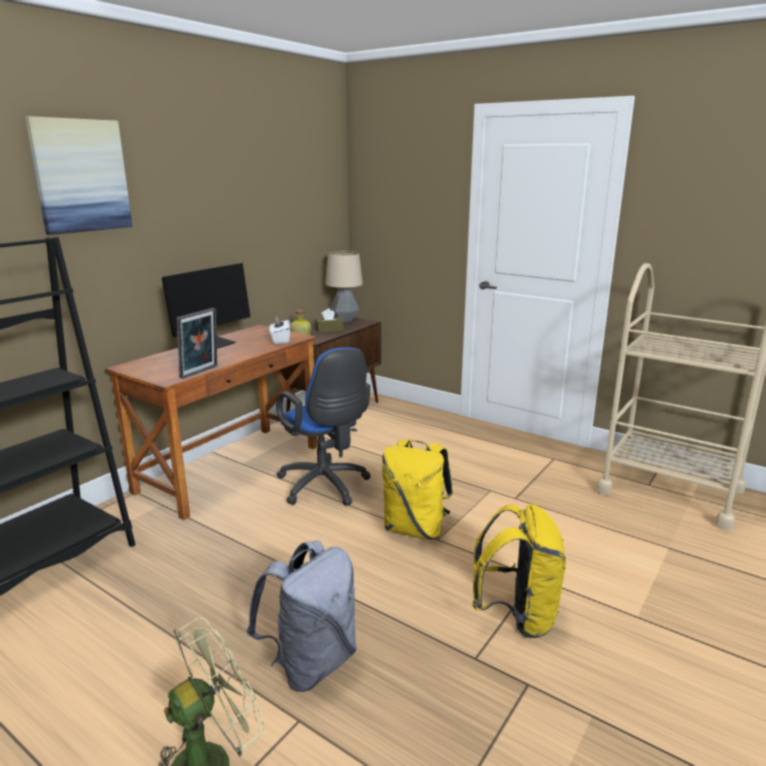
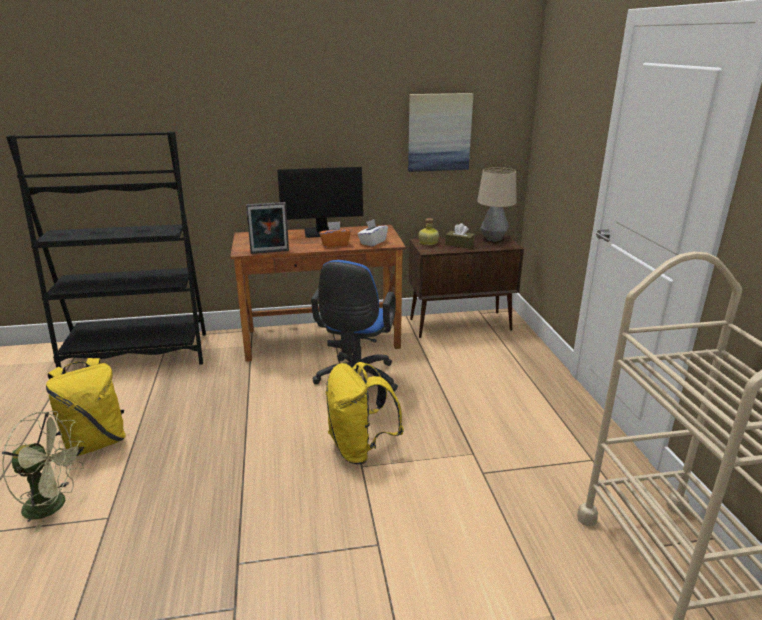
camera: 45 degrees right, 5 degrees up
picture [25,116,133,235] -> picture moved to [408,93,473,172]
grey backpack [246,540,357,692] -> none
yellow backpack [472,504,566,639] -> yellow backpack moved to [46,358,126,457]
none -> orange tissue box [319,221,351,247]

